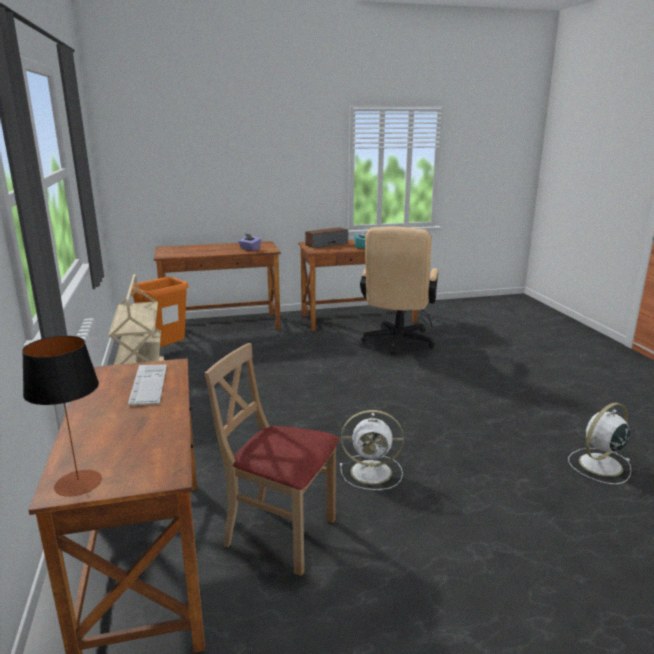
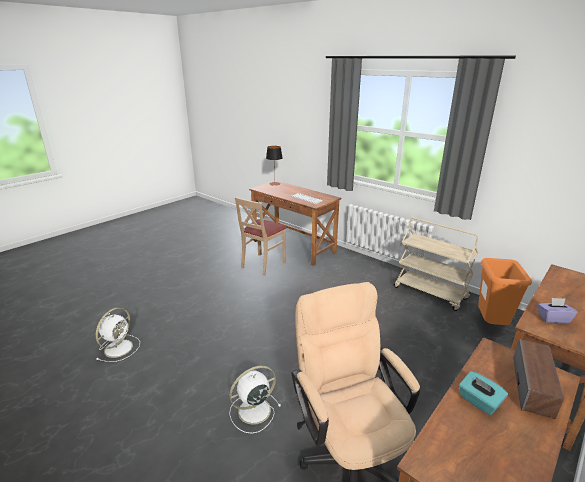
camera: 145 degrees right, 5 degrees up
beige chair [204,343,339,576] -> beige chair turned 135 degrees clockwise [235,197,287,276]
white fan [340,410,404,490] -> white fan moved to [229,366,281,433]

